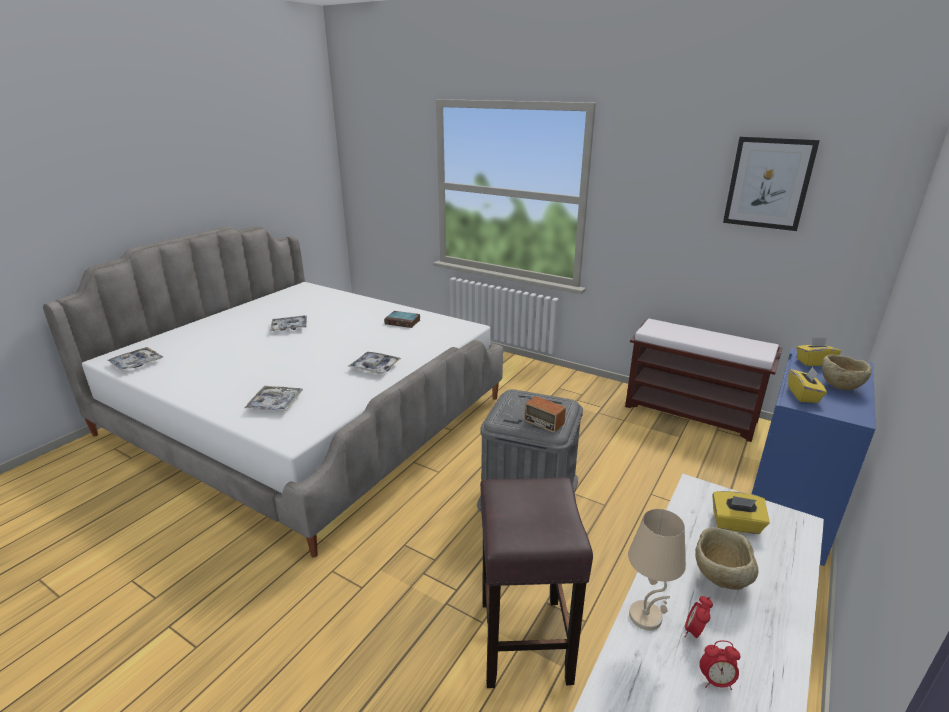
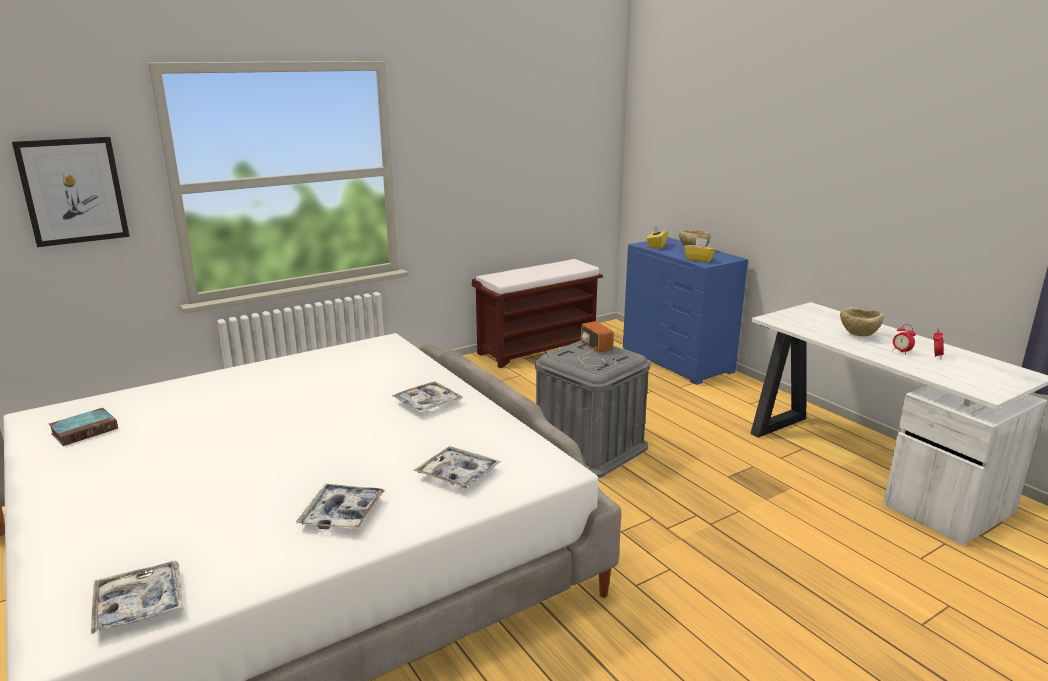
camera: 65 degrees left, 5 degrees down
tray [270,315,307,331] -> tray moved to [296,484,385,529]
book [384,311,420,328] -> book moved to [49,408,118,446]
brown stool [480,477,593,688] -> none
radio [508,395,566,433] -> radio turned 90 degrees counterclockwise [578,321,616,369]
beige table lamp [628,509,686,631] -> none
yellow tissue box [712,491,770,534] -> none
picture [723,136,820,231] -> picture moved to [12,137,130,247]

